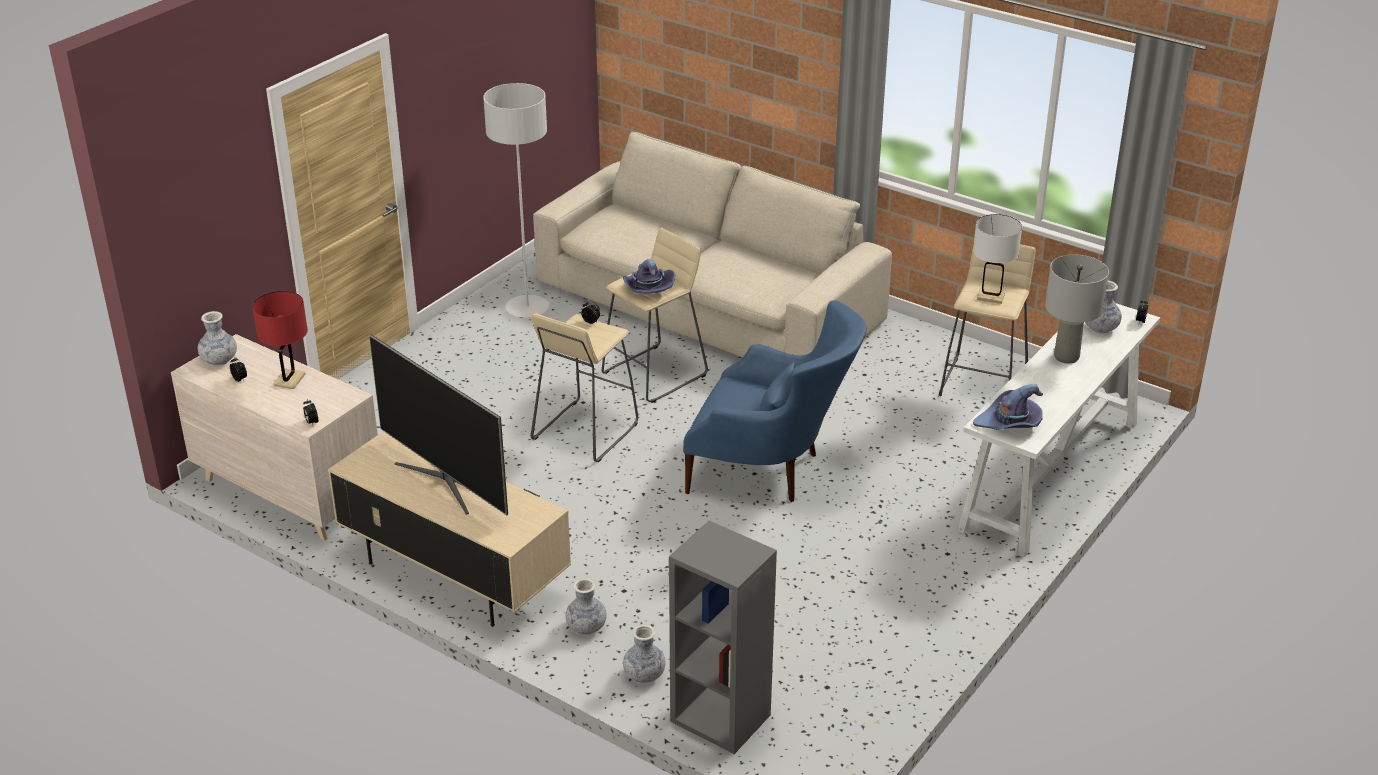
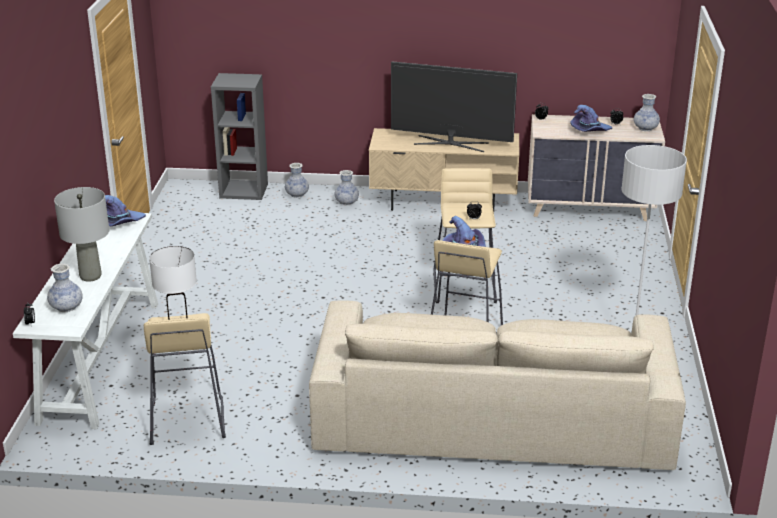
camera: 150 degrees right, 5 degrees down
red table lamp [252,291,308,389] -> purple hat [570,105,612,132]
blue armchair [683,300,867,502] -> none

